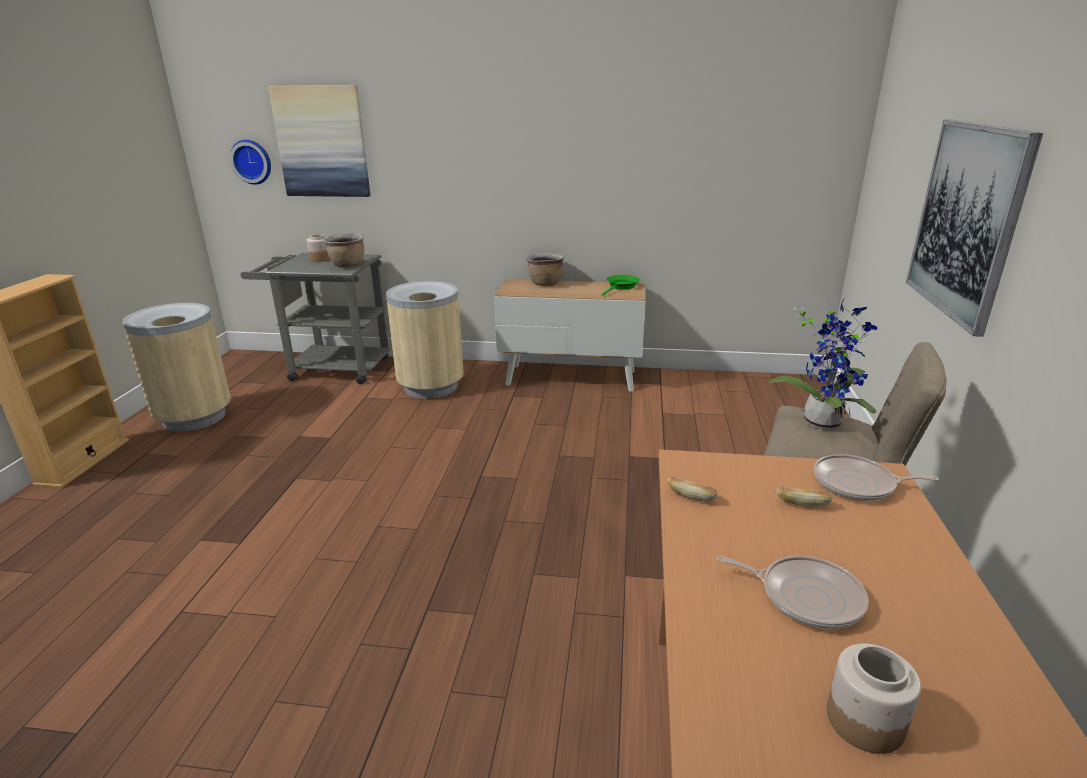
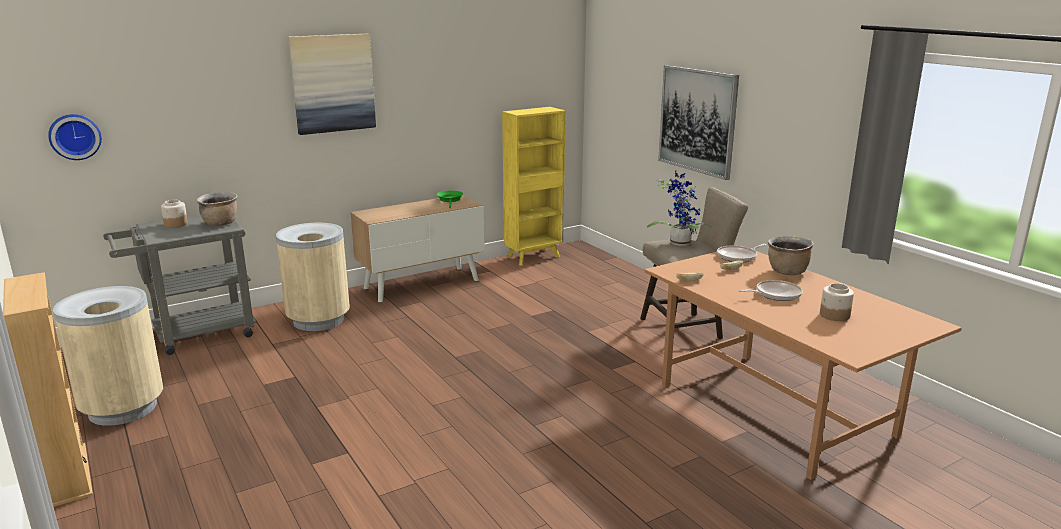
camera: 40 degrees left, 5 degrees down
picture [268,85,370,197] -> picture moved to [288,34,376,135]
brown cooking pot [526,253,564,286] -> brown cooking pot moved to [768,236,814,275]
none -> yellow bookcase [502,107,565,266]

